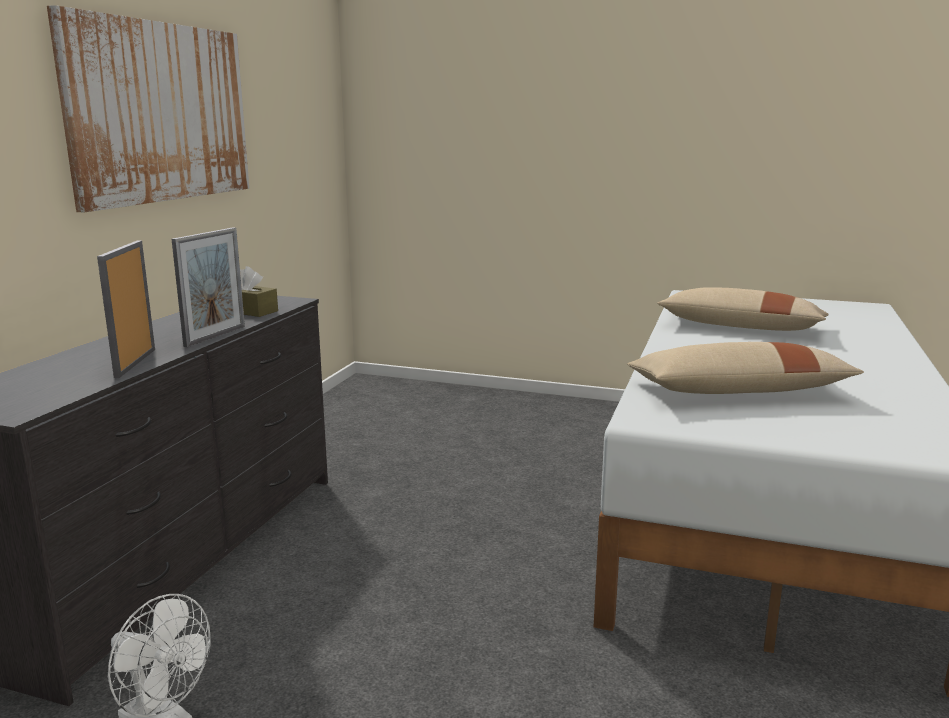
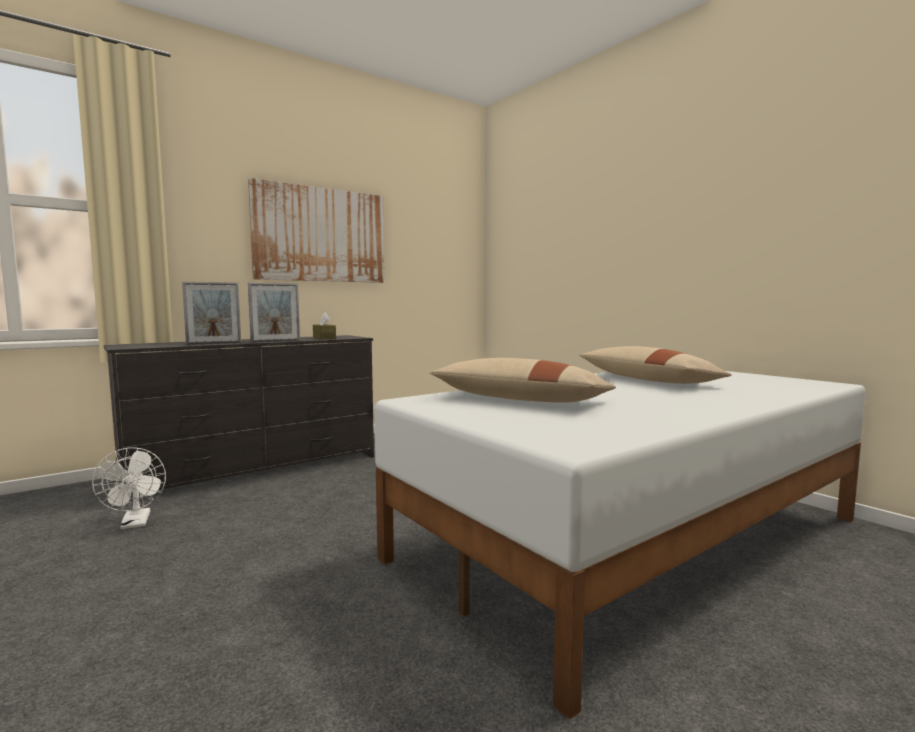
camera: 35 degrees right, 10 degrees down
picture frame [97,241,155,378] -> picture frame turned 150 degrees counterclockwise [182,282,241,345]

